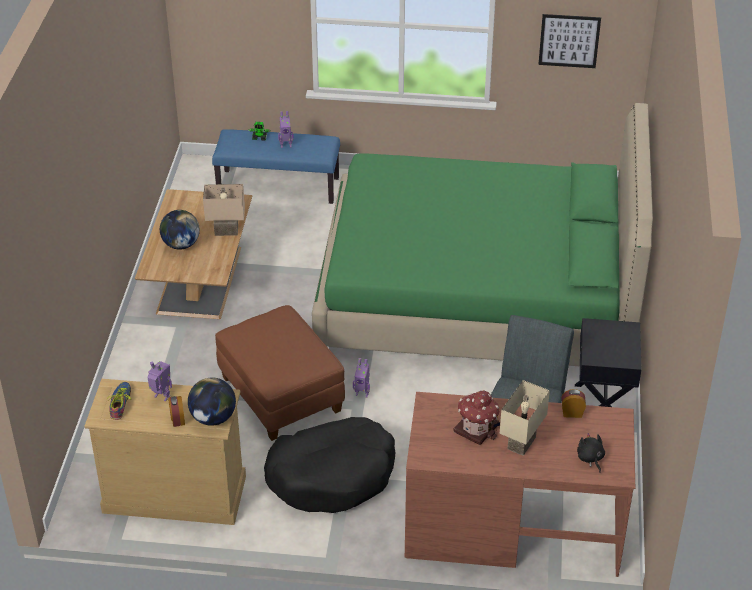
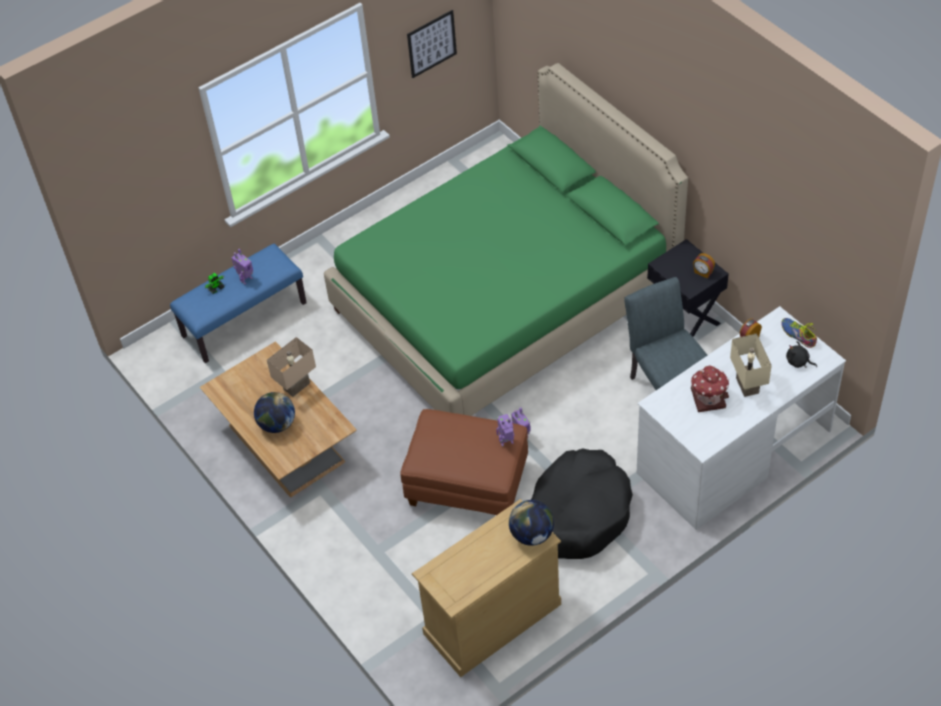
camera: 40 degrees left, 10 degrees up
shoe [107,382,131,420] -> shoe moved to [781,318,818,348]
toy robot [147,361,172,401] -> toy robot moved to [496,414,514,447]
alarm clock [168,396,185,427] -> alarm clock moved to [693,253,715,279]
brown desk [405,392,635,577] -> white desk [637,306,846,530]

